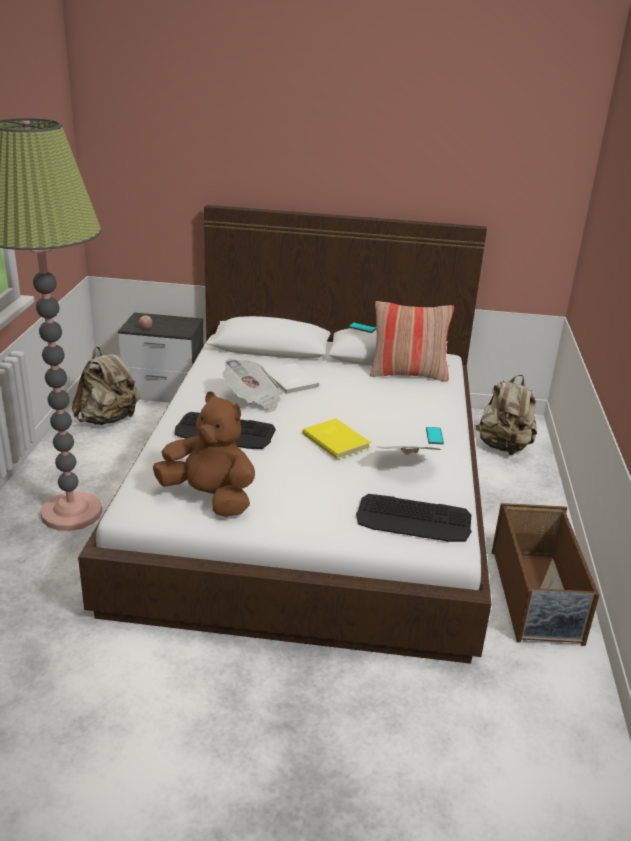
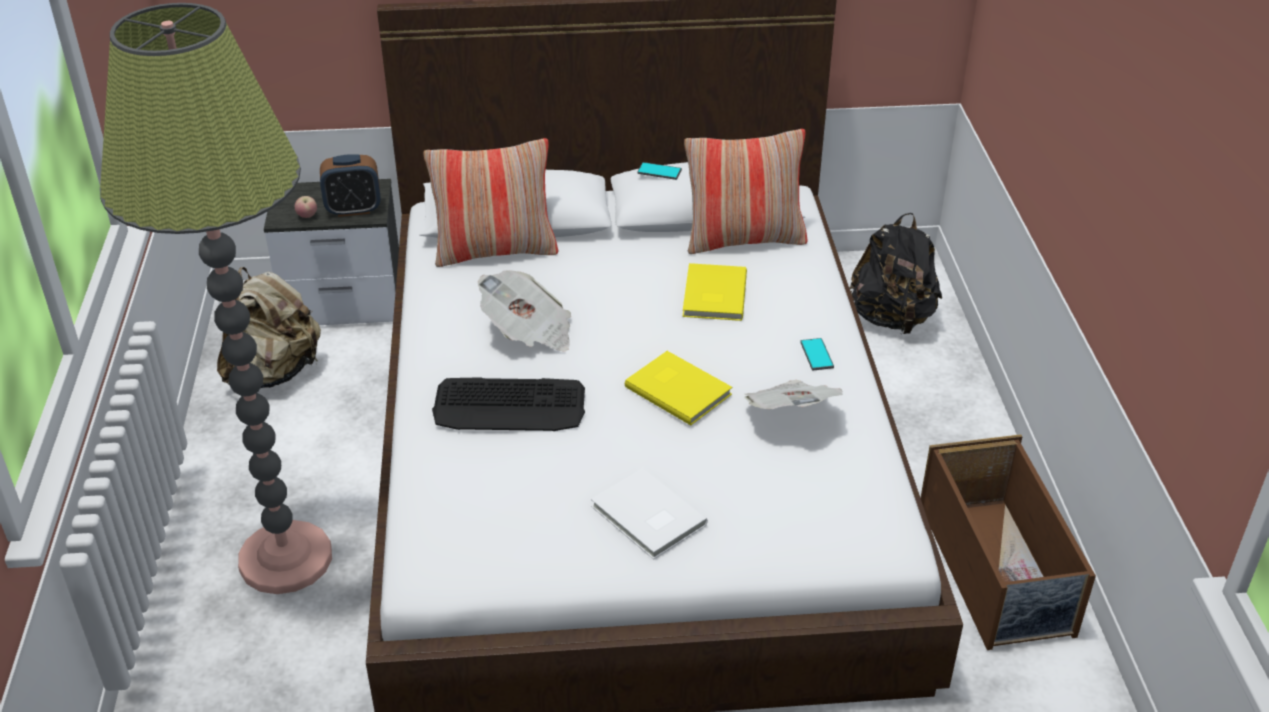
camera: 10 degrees left, 10 degrees up
brown plush toy [153,391,255,517] -> none
white book [265,363,319,394] -> white book moved to [591,468,708,559]
keyboard [356,494,472,542] -> none
beige backpack [476,375,537,455] -> black backpack [849,213,942,334]
none -> alarm clock [320,154,381,217]
none -> pillow [424,138,559,267]
none -> yellow book [682,263,747,321]

